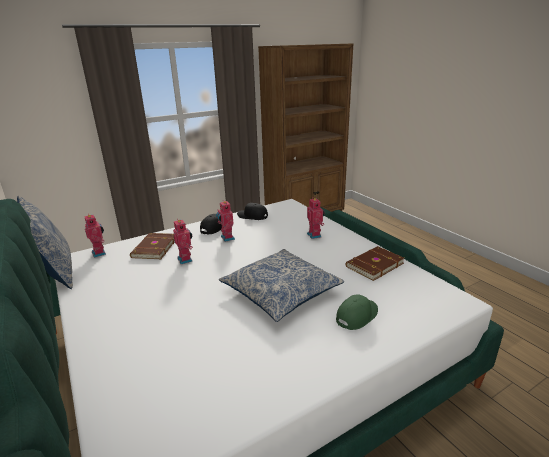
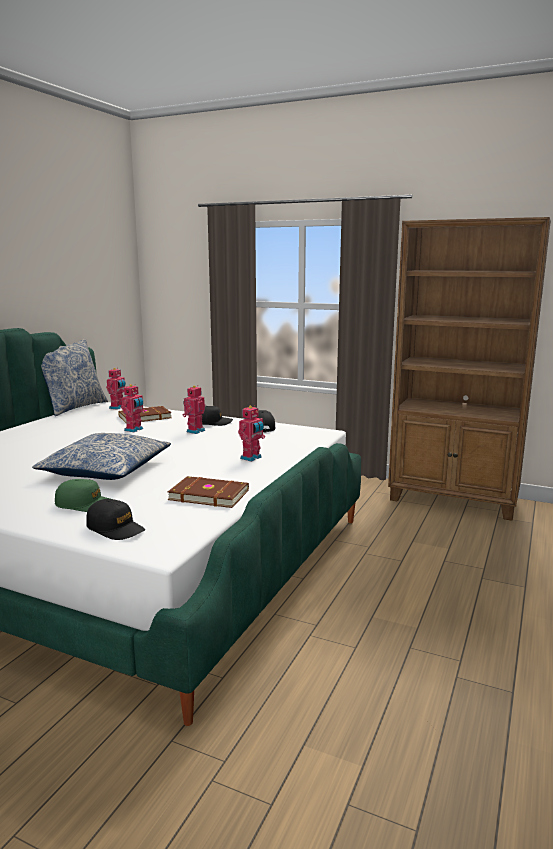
camera: 55 degrees right, 10 degrees down
none -> black cap [86,499,145,540]

